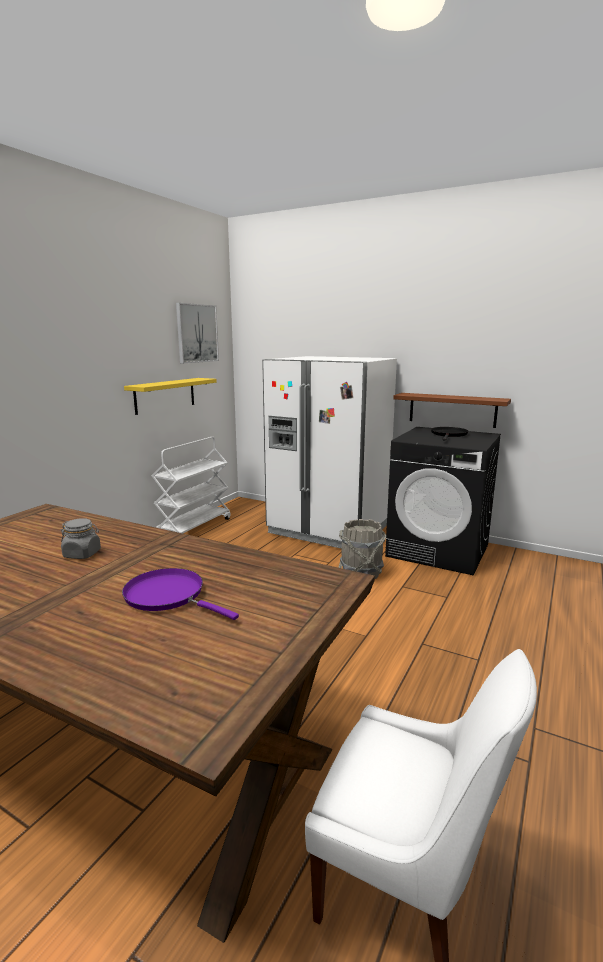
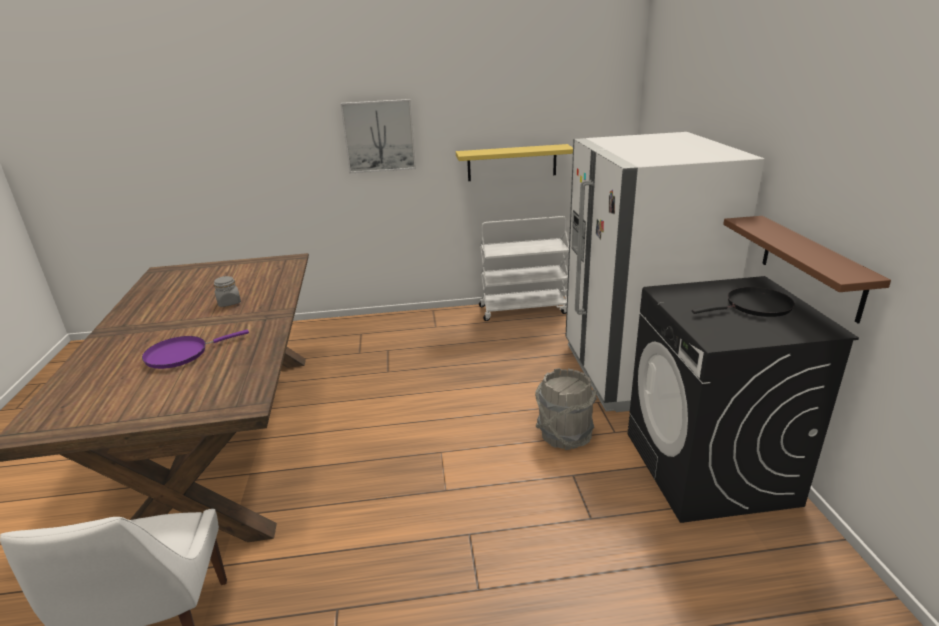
camera: 55 degrees right, 10 degrees up
purple frying pan [122,568,239,620] -> purple frying pan turned 120 degrees counterclockwise [142,330,249,369]
picture [176,303,219,363] -> picture moved to [340,99,416,173]

